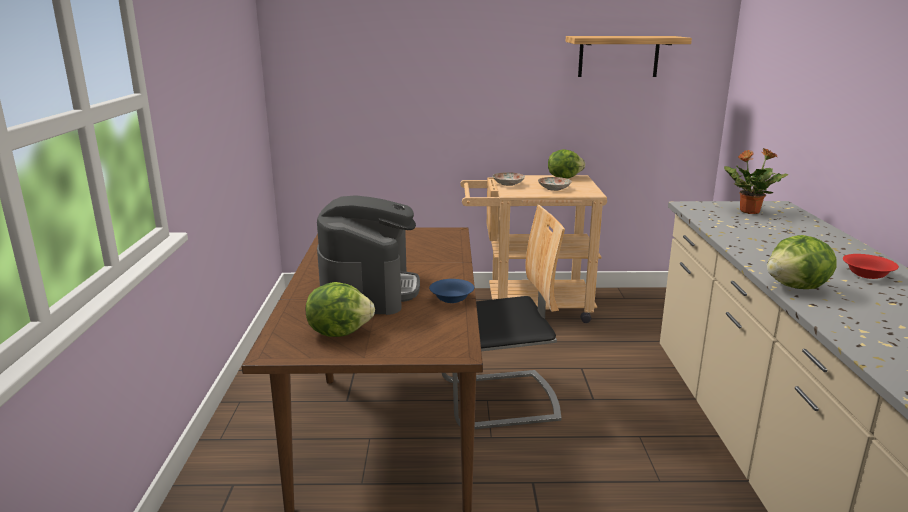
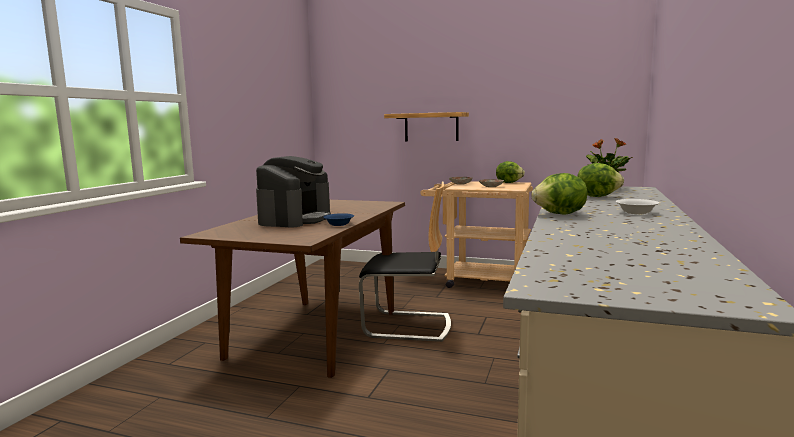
camera: 20 degrees right, 10 degrees down
lettuce [306,282,375,337] -> lettuce moved to [577,163,624,197]
shelf [566,36,692,77] -> shelf moved to [384,112,469,141]
red bowl [843,254,899,279] -> white bowl [616,199,659,214]

